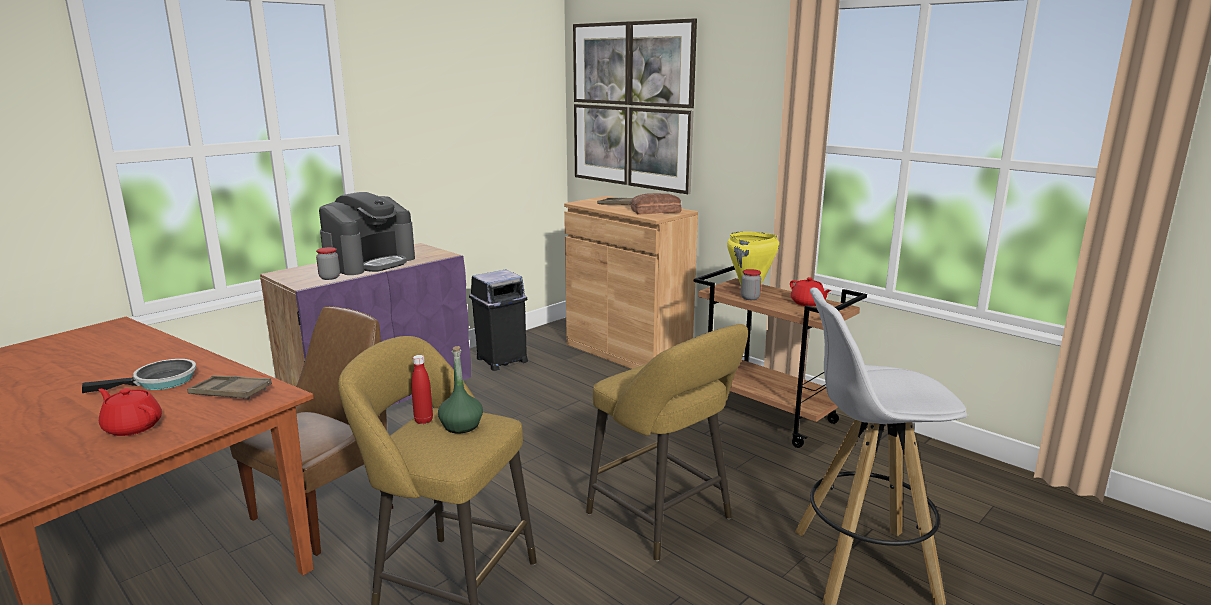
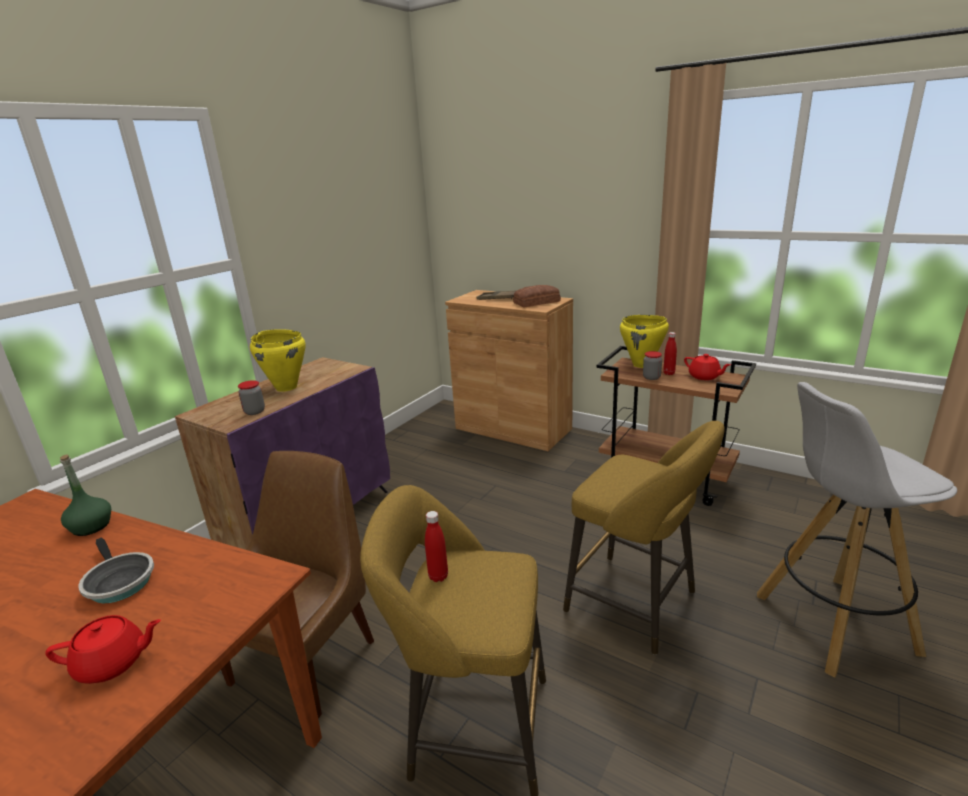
camera: 10 degrees left, 5 degrees up
frying pan [82,359,196,393] -> frying pan turned 90 degrees clockwise [78,537,154,603]
red teapot [99,388,162,436] -> red teapot turned 150 degrees clockwise [45,615,161,684]
brown tray [187,375,272,399] -> none
coffee machine [319,192,415,275] -> yellow cooking pot [250,329,306,392]
green bottle [438,346,483,433] -> green bottle moved to [60,455,111,536]
black trash can [469,269,528,371] -> none
picture [573,18,697,194] -> none
none -> red bottle [663,332,677,375]

